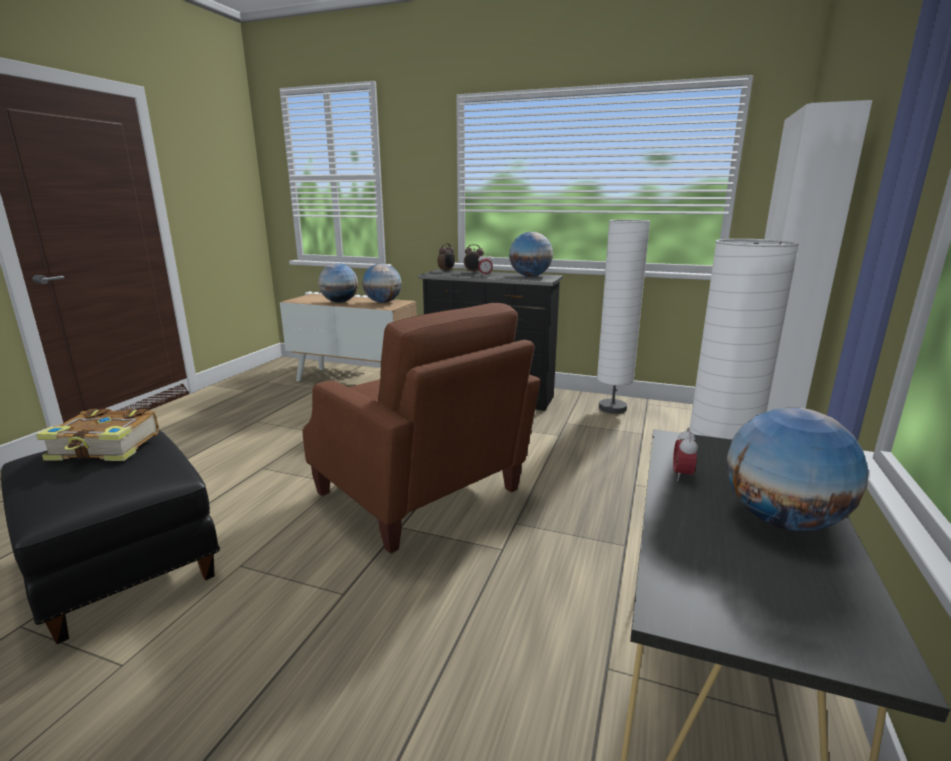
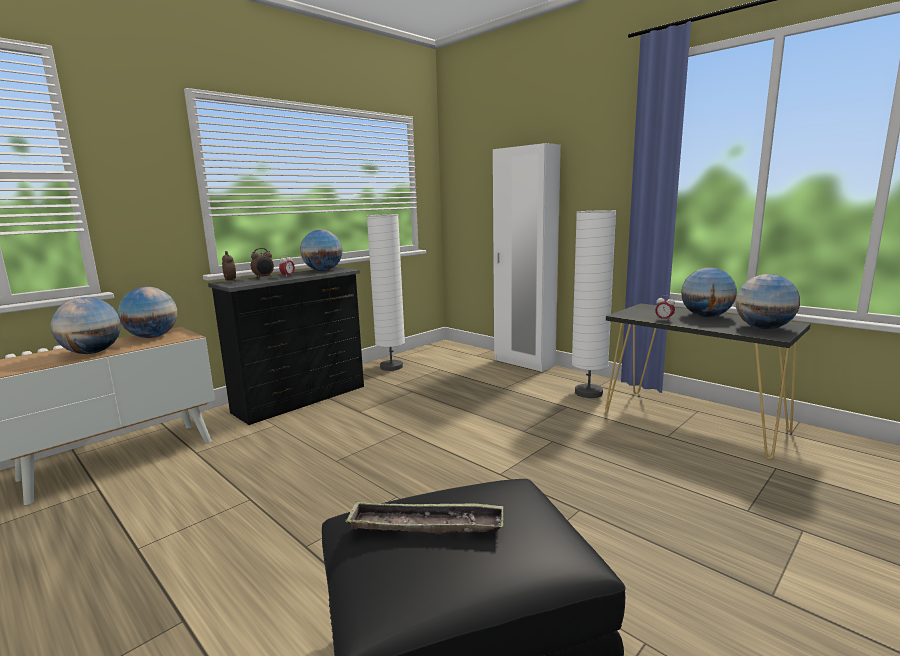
camera: 65 degrees left, 5 degrees down
book [36,409,159,461] -> tray [345,502,503,533]
brown armchair [303,303,540,554] -> none
none -> globe [735,274,800,329]

